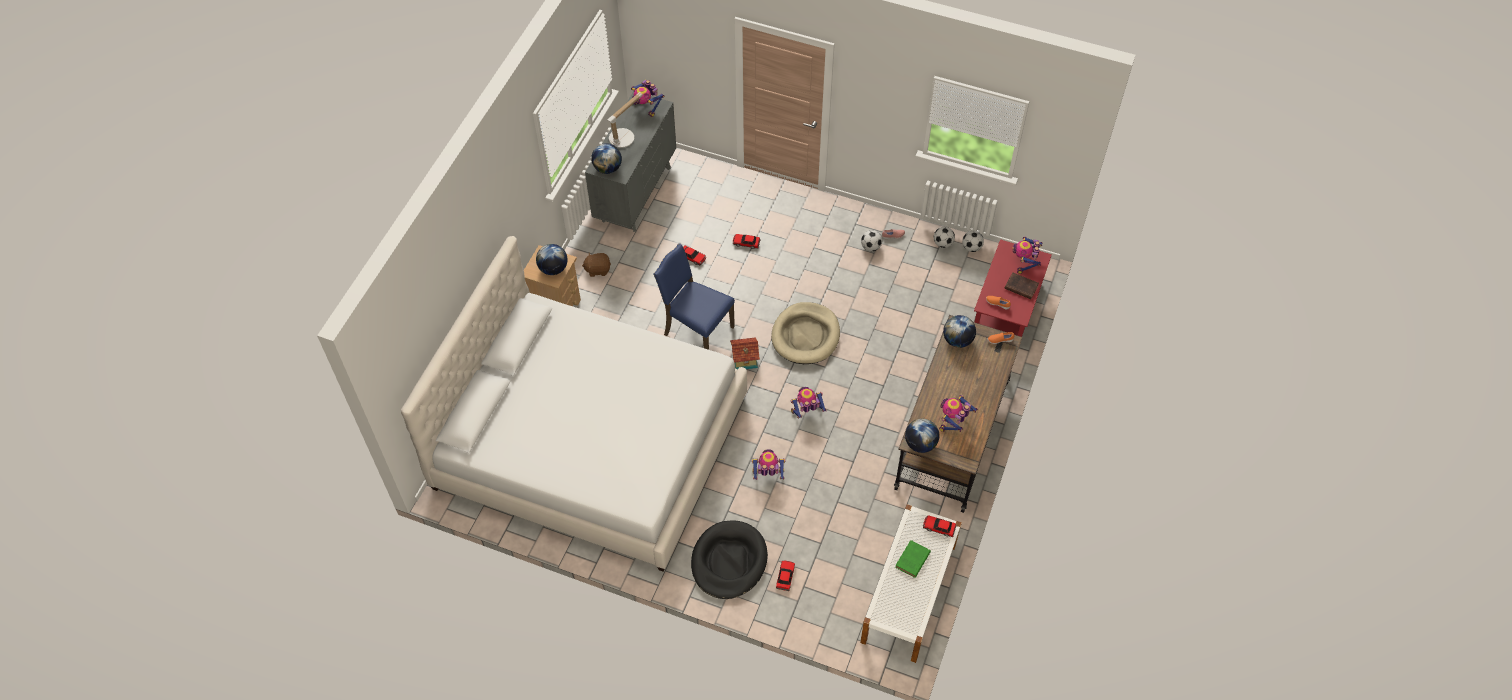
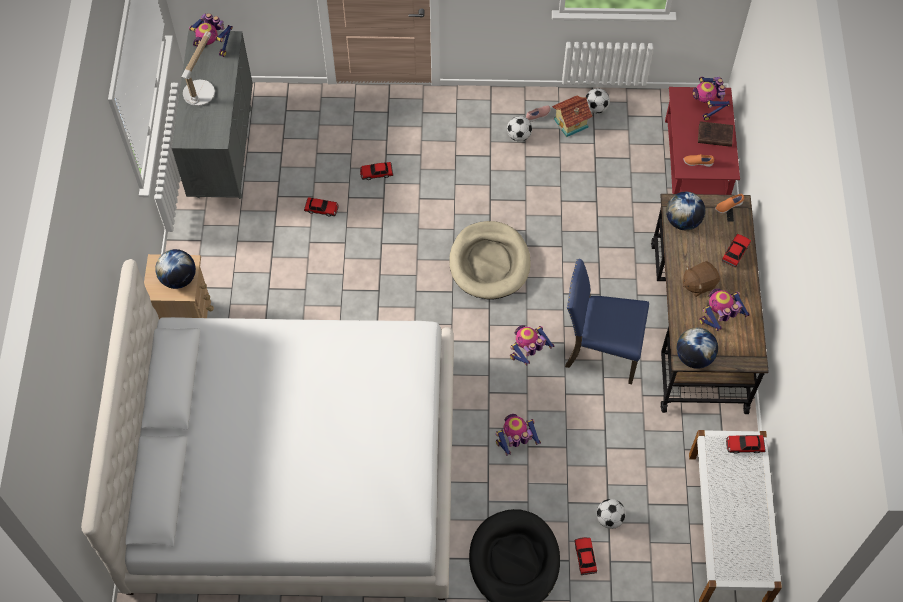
camera: 20 degrees left, 5 degrees up
brown plush toy [582,253,611,277] -> brown plush toy moved to [683,261,720,297]
globe [591,143,622,174] -> none
blue chair [653,244,735,350] -> blue chair moved to [565,259,649,384]
toy house [730,337,760,369] -> toy house moved to [552,95,593,137]
green book [895,540,931,578] -> none
toy robot [939,395,978,432] -> toy robot turned 45 degrees clockwise [699,288,750,331]
football [962,231,984,252] -> football moved to [596,499,626,529]
none -> toy car [722,234,751,267]

